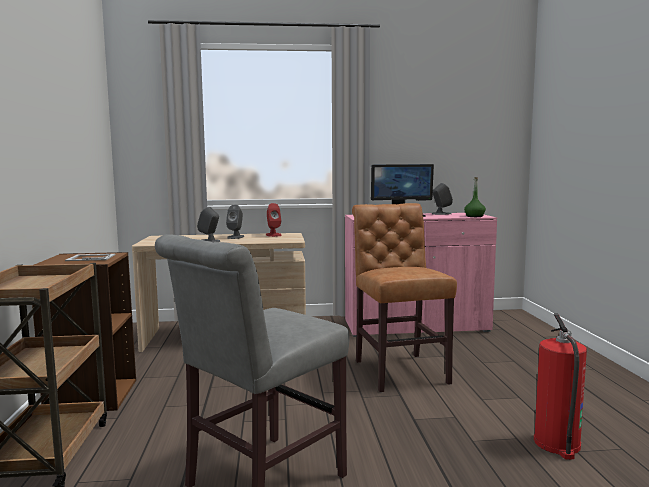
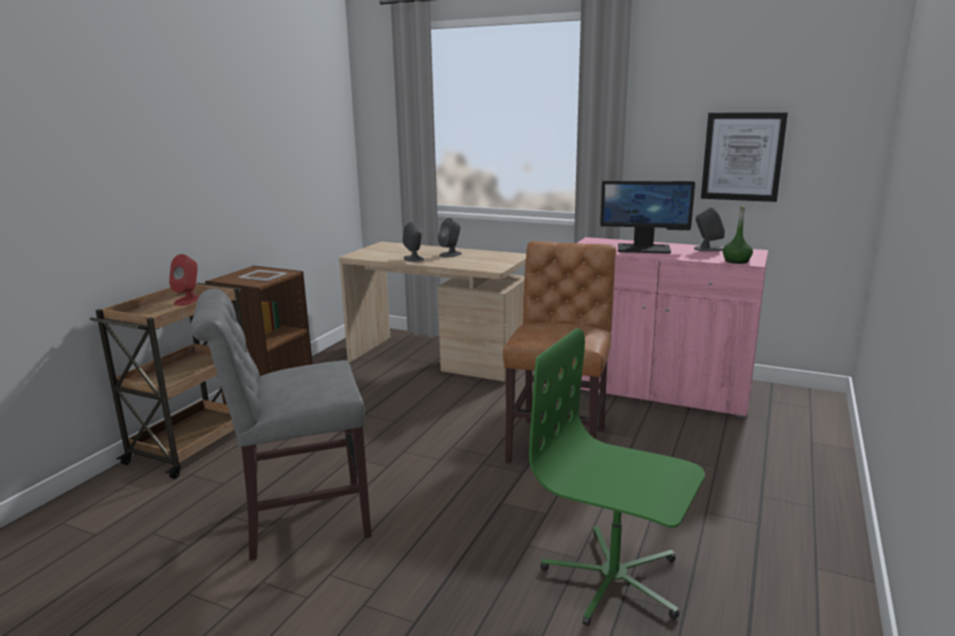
camera: 30 degrees right, 10 degrees up
red speaker [266,203,282,237] -> red speaker moved to [169,254,200,306]
fire extinguisher [534,314,587,460] -> green office chair [529,328,705,626]
none -> picture [701,112,788,202]

